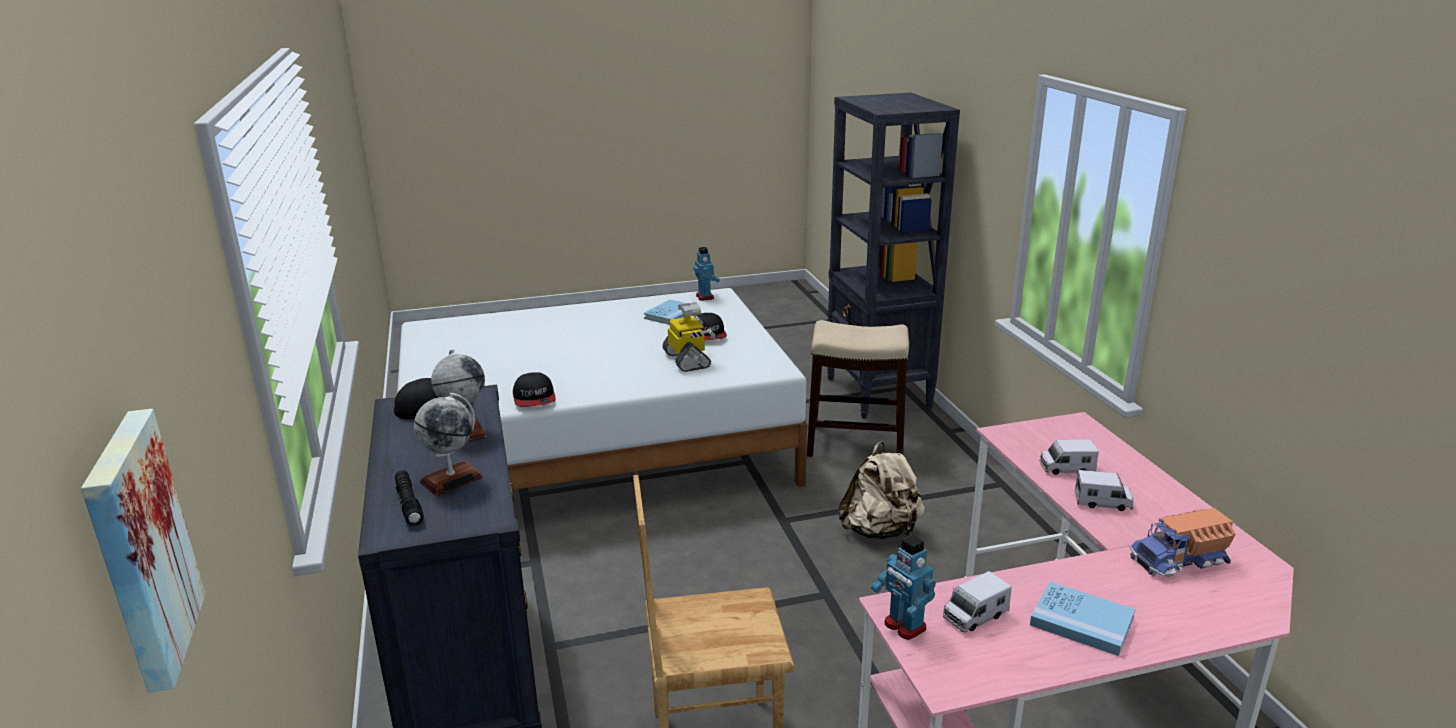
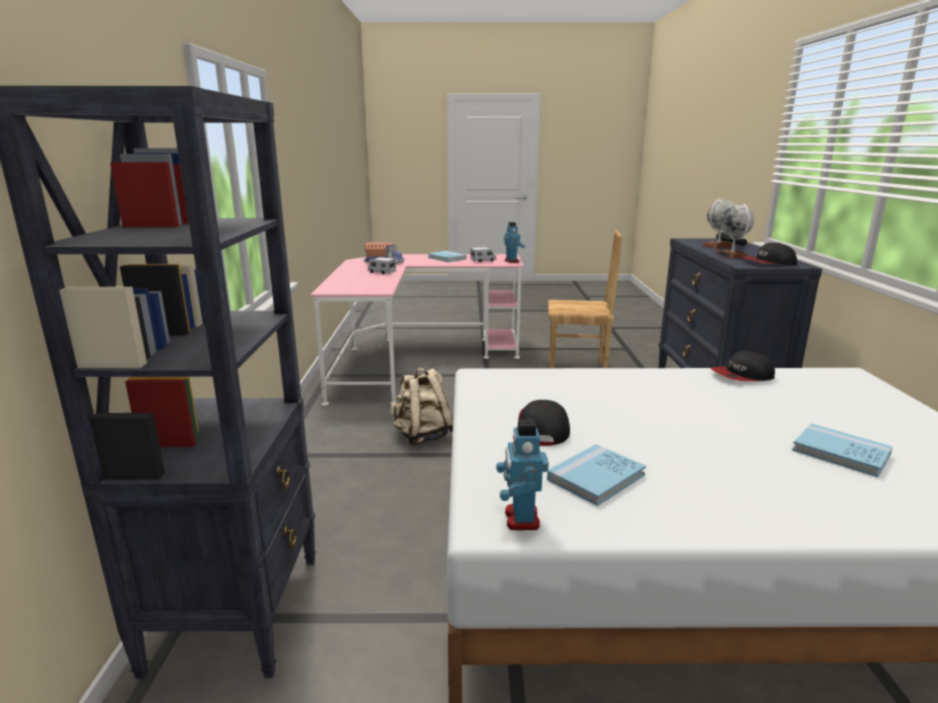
camera: 165 degrees left, 5 degrees down
picture [81,409,206,693] -> none
cap [513,372,556,407] -> cap turned 105 degrees counterclockwise [711,351,775,381]
toy robot [662,302,716,372] -> none
stool [807,320,909,457] -> none
toy truck [1039,440,1099,475] -> none
none -> blue book [792,423,893,477]

